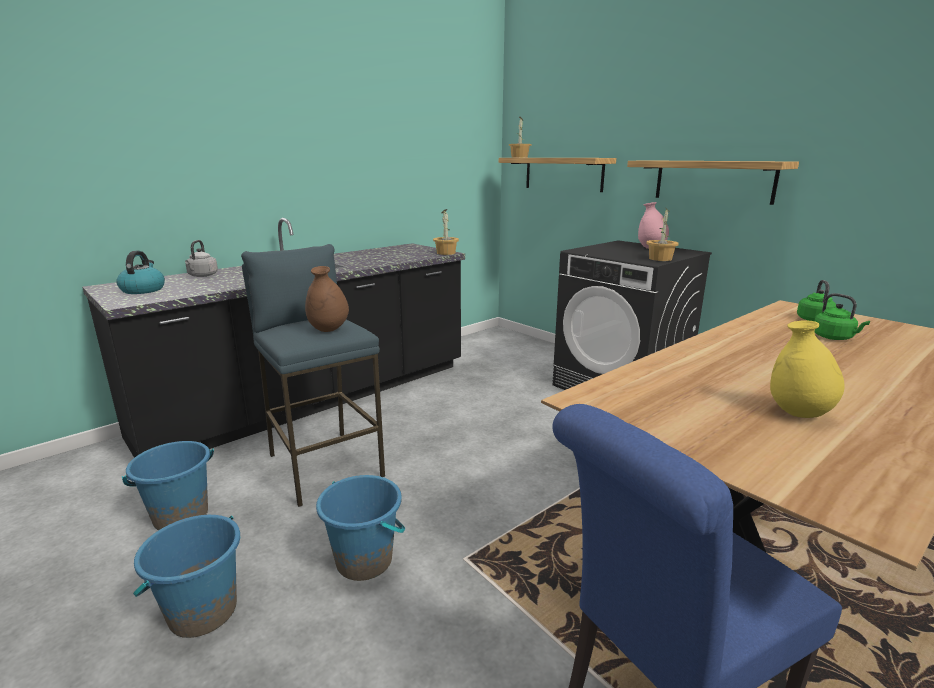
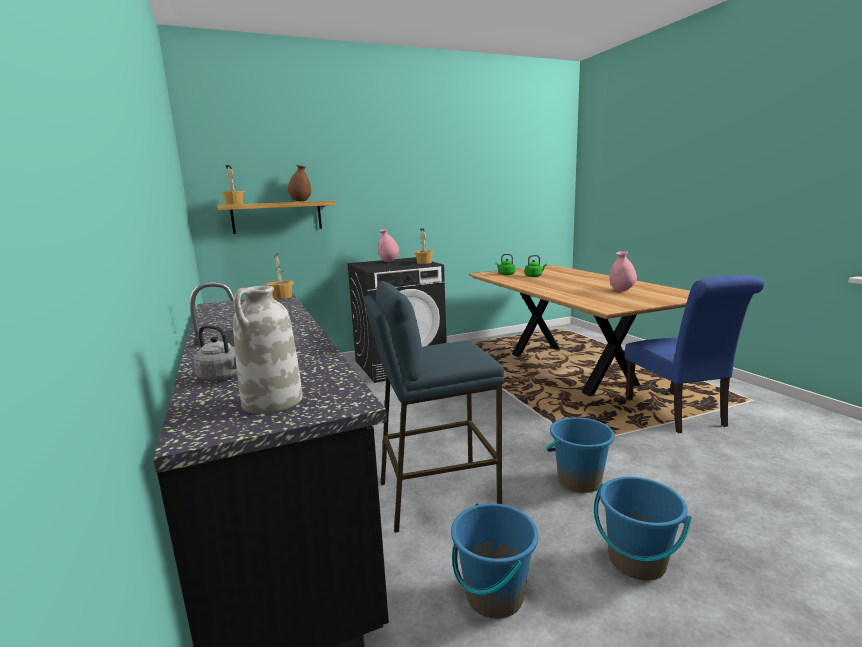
camera: 70 degrees left, 5 degrees down
kettle [116,251,165,294] -> white vase [233,286,303,414]
brown vase [305,266,349,332] -> brown vase moved to [288,165,311,202]
shelf [627,160,799,205] -> none
yellow vase [770,320,844,418] -> pink vase [609,251,637,291]

